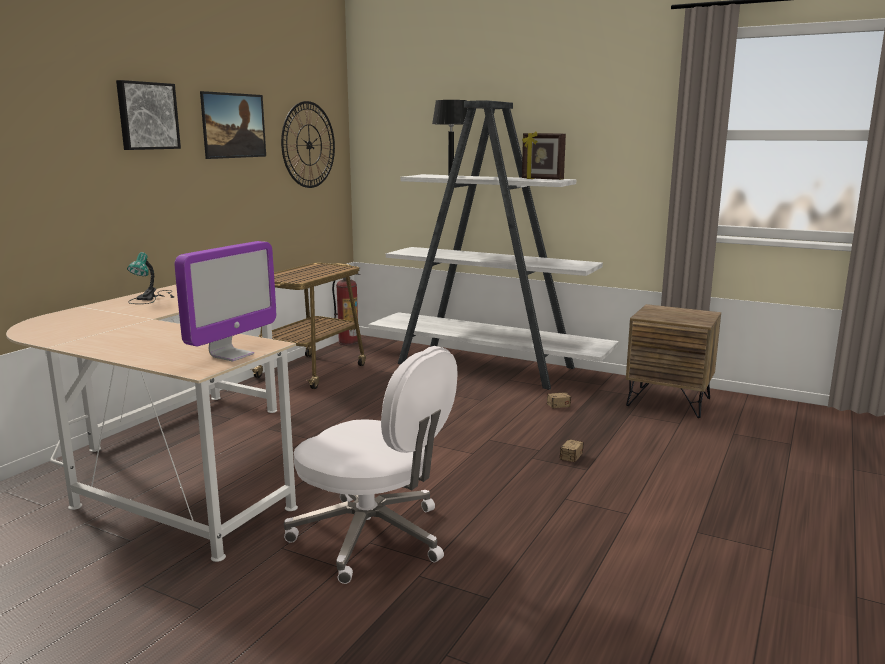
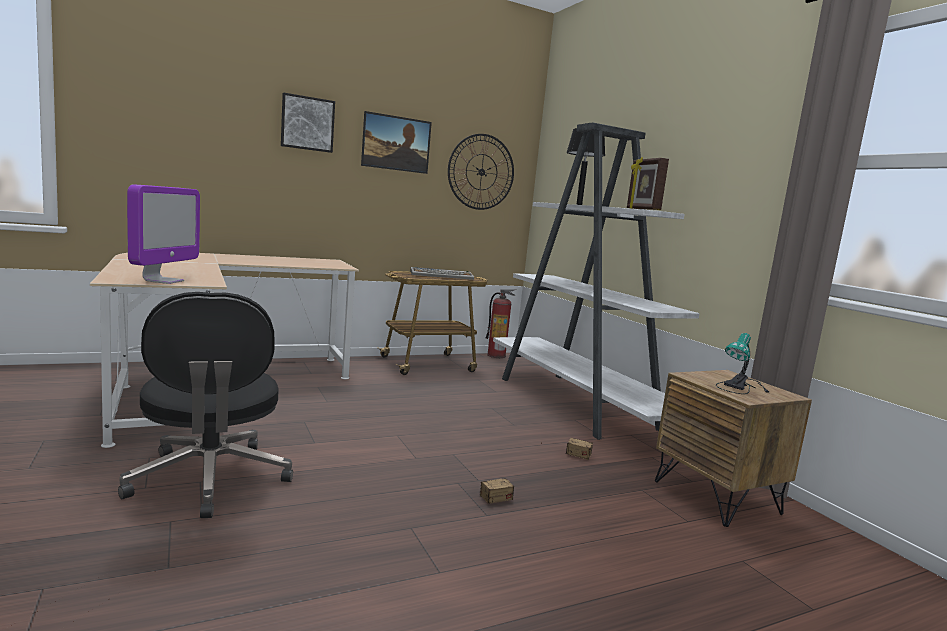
camera: 35 degrees right, 5 degrees down
table lamp [127,252,174,304] -> table lamp moved to [716,333,769,394]
monitor [174,241,276,361] -> monitor turned 60 degrees counterclockwise [127,184,200,284]
white office chair [284,346,458,584] -> black office chair [118,292,293,518]
none -> keyboard [410,267,474,280]

